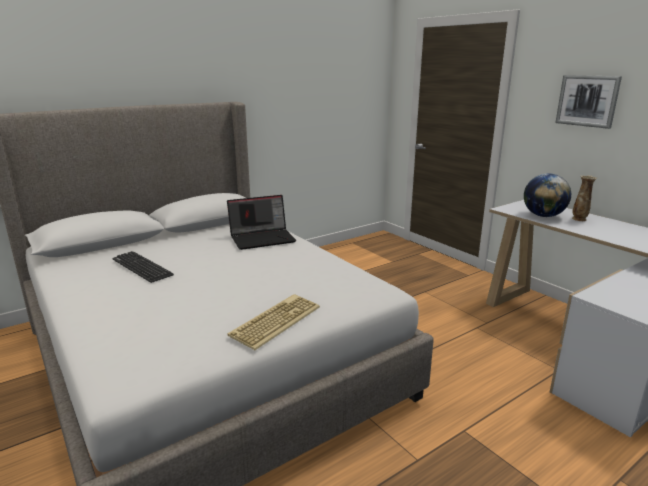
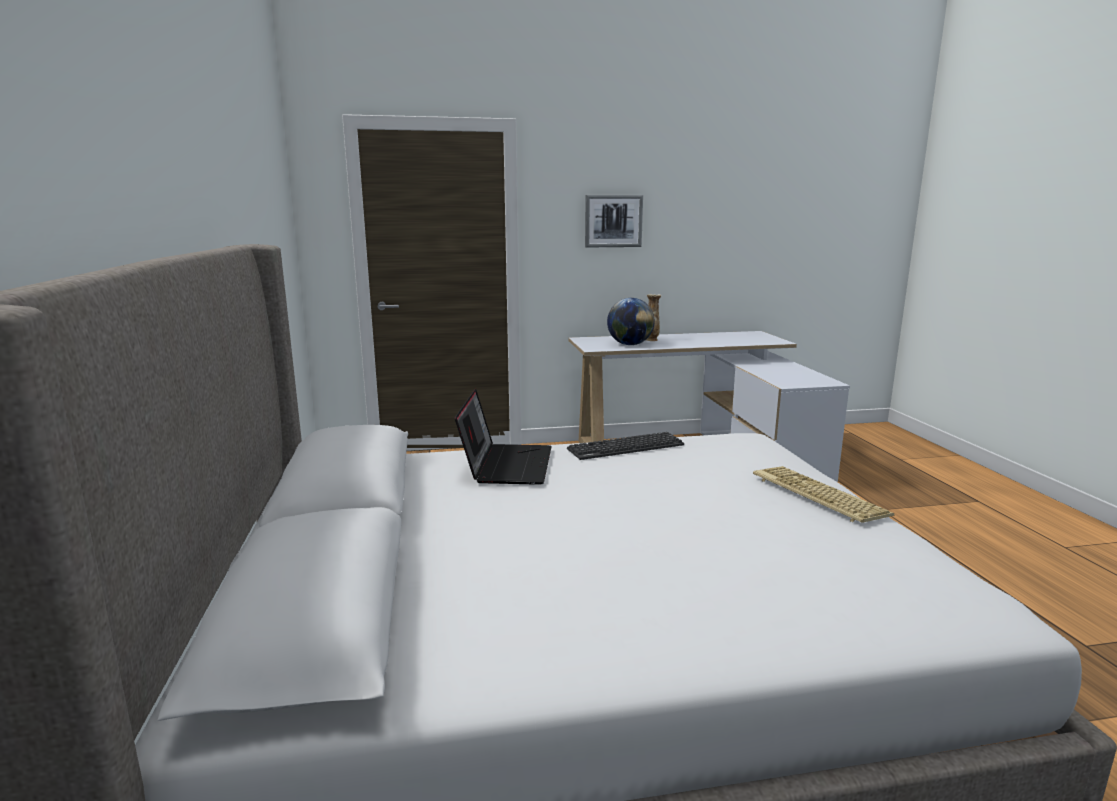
camera: 65 degrees left, 5 degrees down
keyboard [112,251,174,283] -> keyboard moved to [567,432,684,460]

